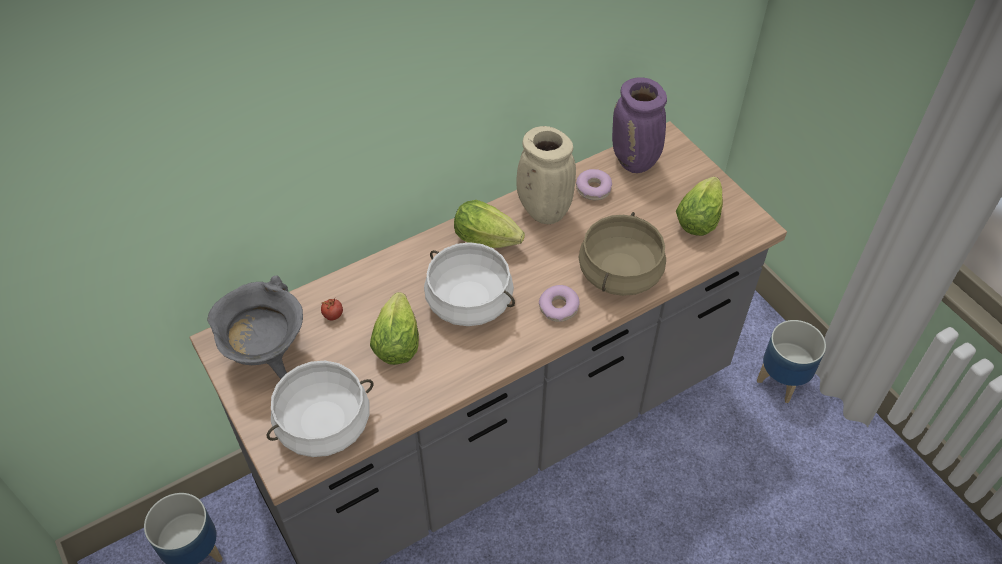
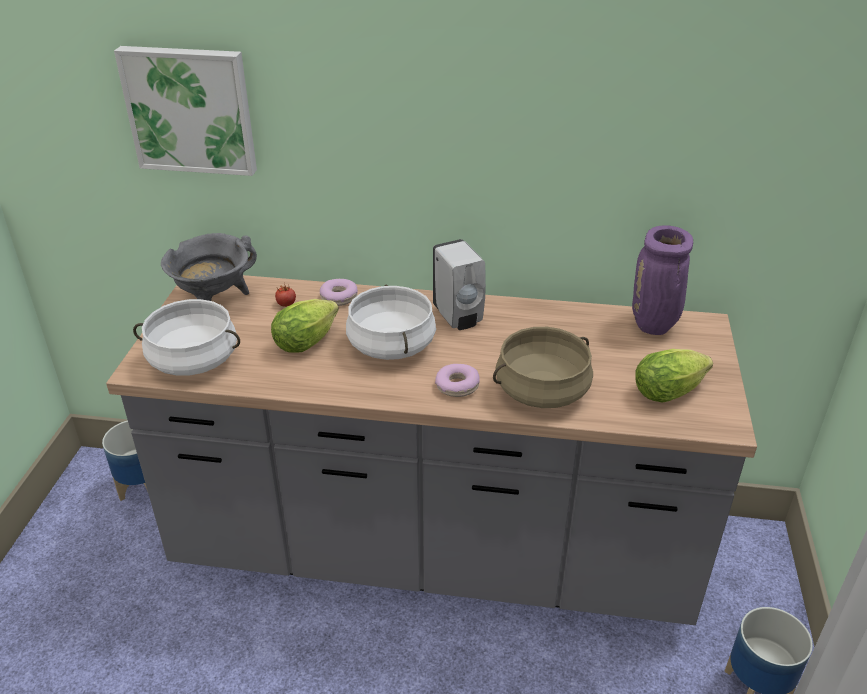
camera: 40 degrees right, 15 degrees down
lettuce [454,200,525,248] -> white soap dispenser [433,239,486,330]
beige vase [516,126,576,224] -> none
donut [576,169,612,200] -> donut moved to [320,279,358,306]
none -> picture [114,46,257,176]

